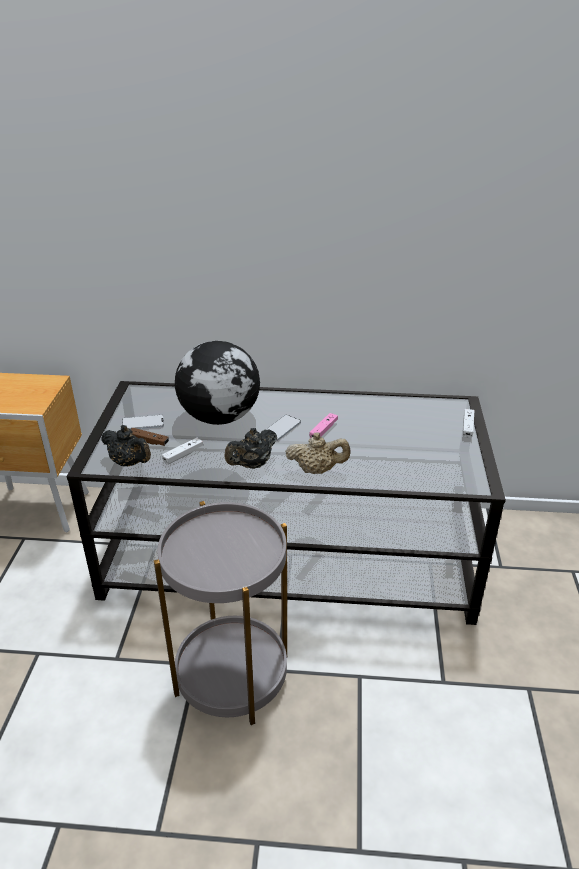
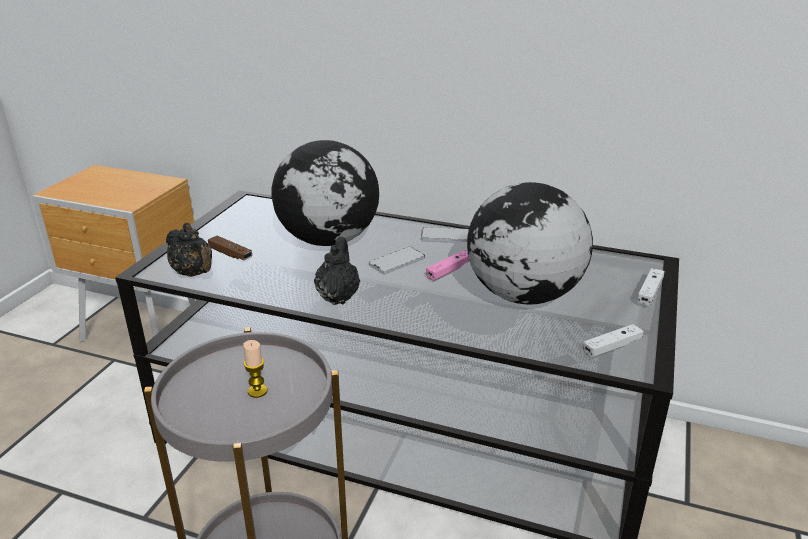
camera: 15 degrees right, 5 degrees down
phone [122,415,164,429] -> phone moved to [421,227,469,242]
white game controller [162,438,203,465] -> white game controller moved to [583,324,644,358]
black teapot [224,428,277,469] -> black teapot turned 120 degrees clockwise [314,237,360,305]
beige teapot [285,432,351,474] -> none
none -> candle [243,340,268,398]
none -> globe [467,182,593,305]

